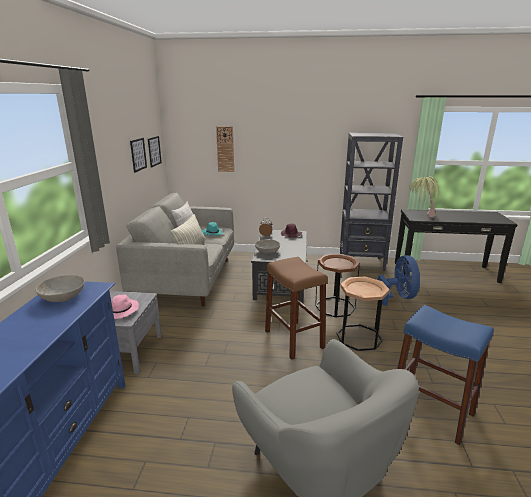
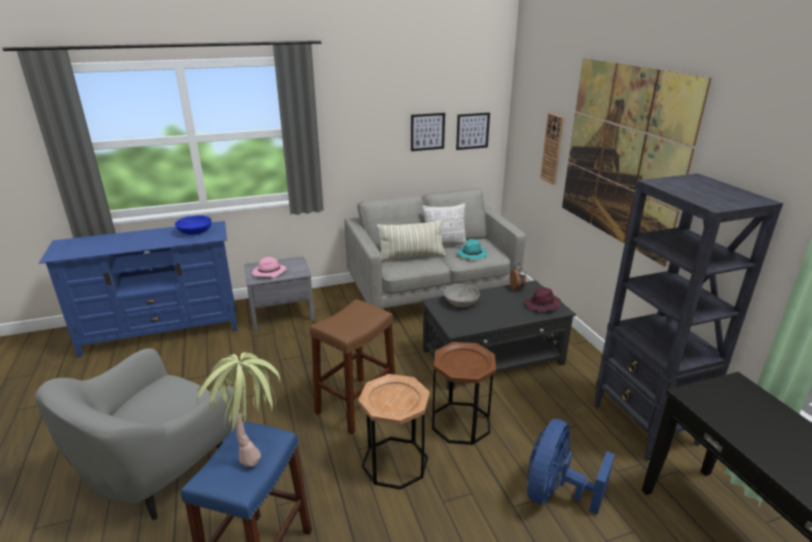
camera: 65 degrees right, 5 degrees up
grey bowl [35,275,85,302] -> blue bowl [175,215,212,235]
blue fan [378,255,420,306] -> blue fan turned 150 degrees clockwise [527,419,615,515]
potted plant [409,177,439,218] -> potted plant moved to [197,352,280,467]
none -> picture [562,58,712,266]

